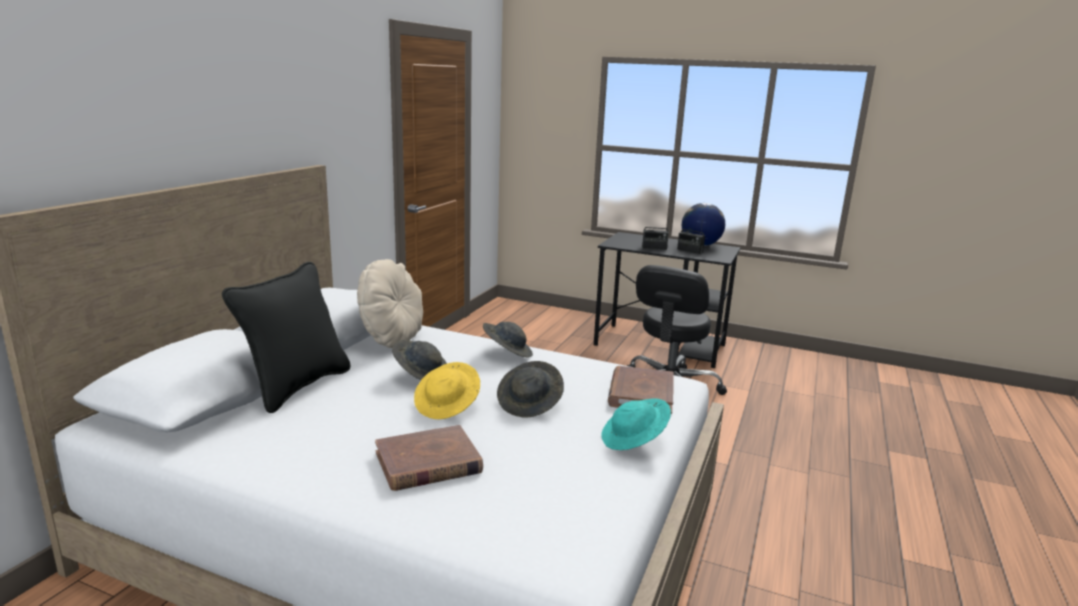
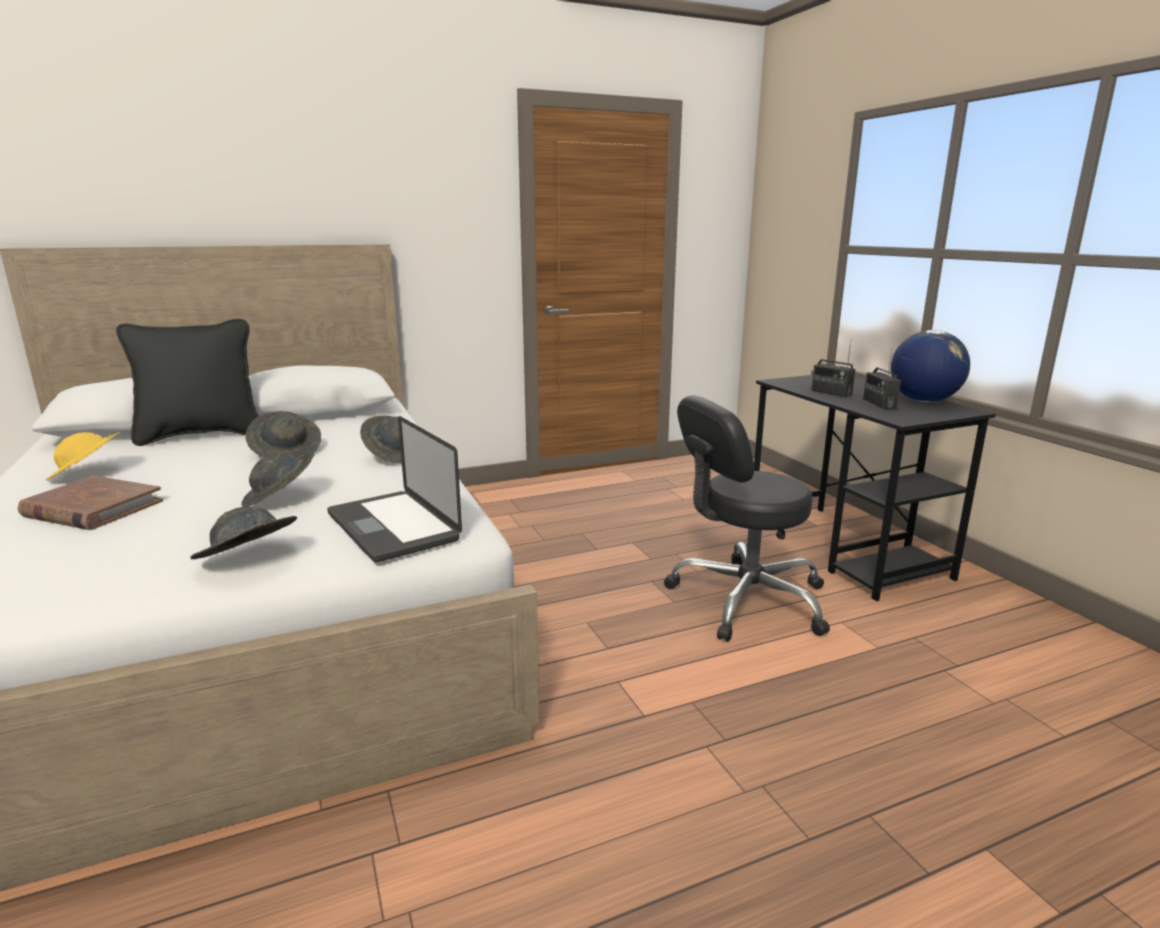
camera: 45 degrees right, 0 degrees up
beige pillow [357,259,423,348] -> none
yellow hat [414,362,480,419] -> yellow hat moved to [46,432,120,480]
turquoise hat [601,398,671,450] -> grey hat [191,506,298,559]
brown book [608,366,674,414] -> laptop [327,416,462,563]

